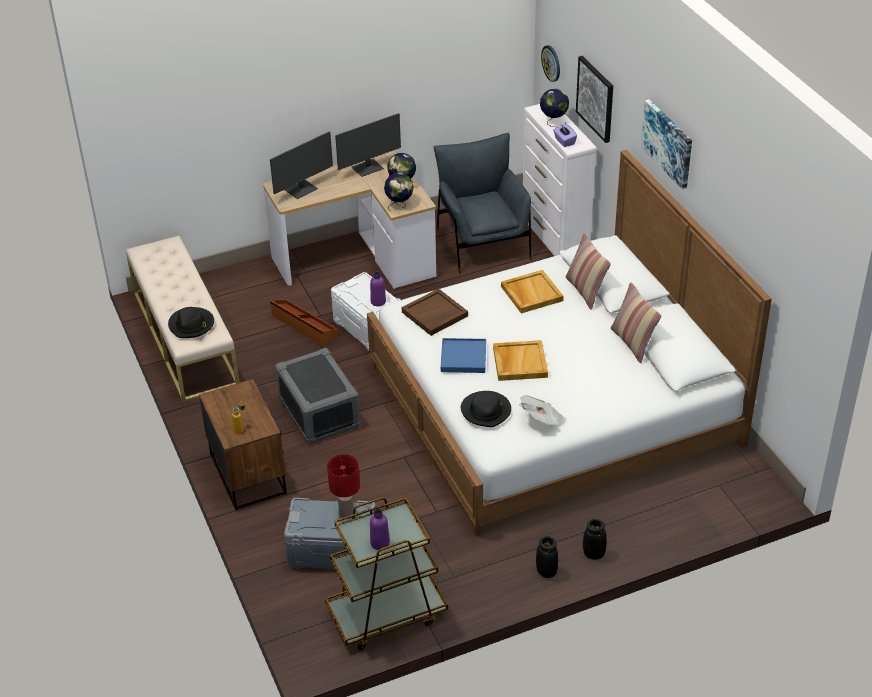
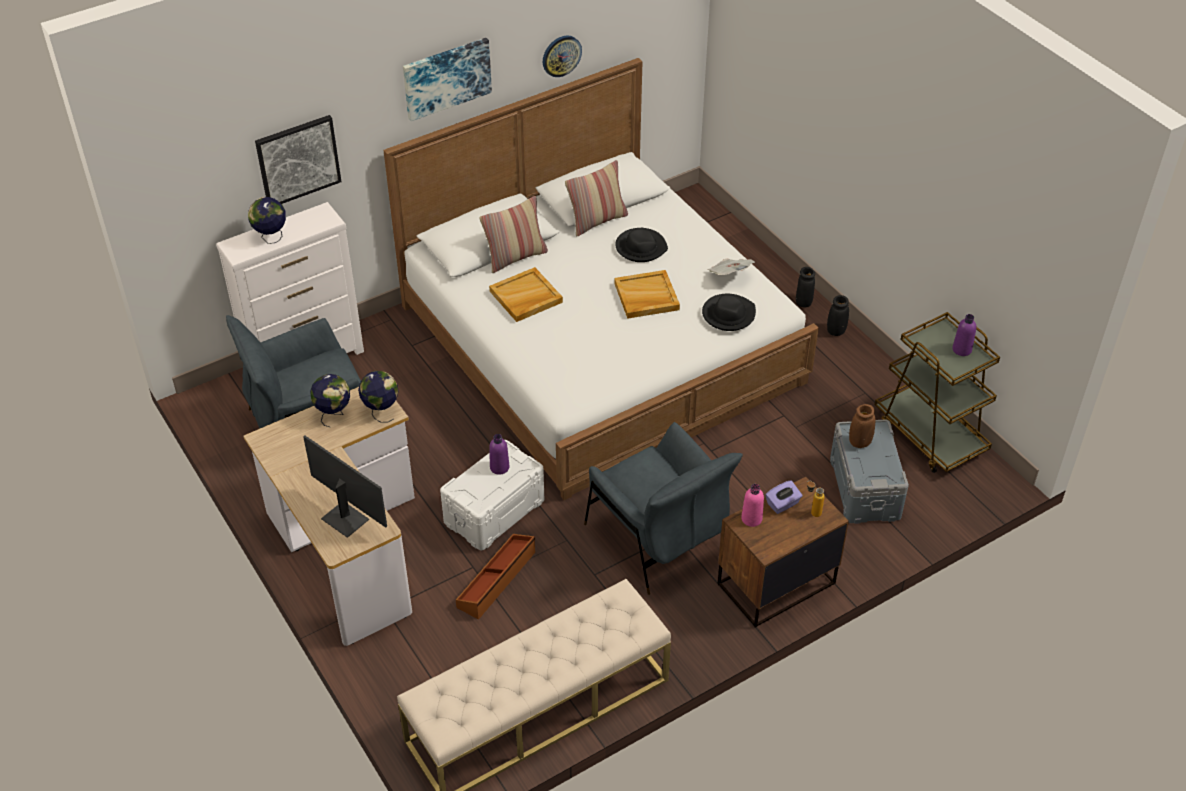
camera: 100 degrees left, 5 degrees up
black hat [168,307,214,338] -> black hat moved to [615,228,668,262]
grey storage box [275,348,361,445] -> grey armchair [584,422,743,595]
red table lamp [327,454,360,519] -> brown vase [849,404,875,448]
monitor [335,113,401,177] -> none
brown tray [402,288,468,336] -> none
blue tray [441,338,486,373] -> none
wall clock [541,45,560,82] -> wall clock moved to [543,36,582,77]
purple tissue box [553,124,577,147] -> purple tissue box moved to [765,480,802,514]
none -> pink bottle [741,484,764,527]

